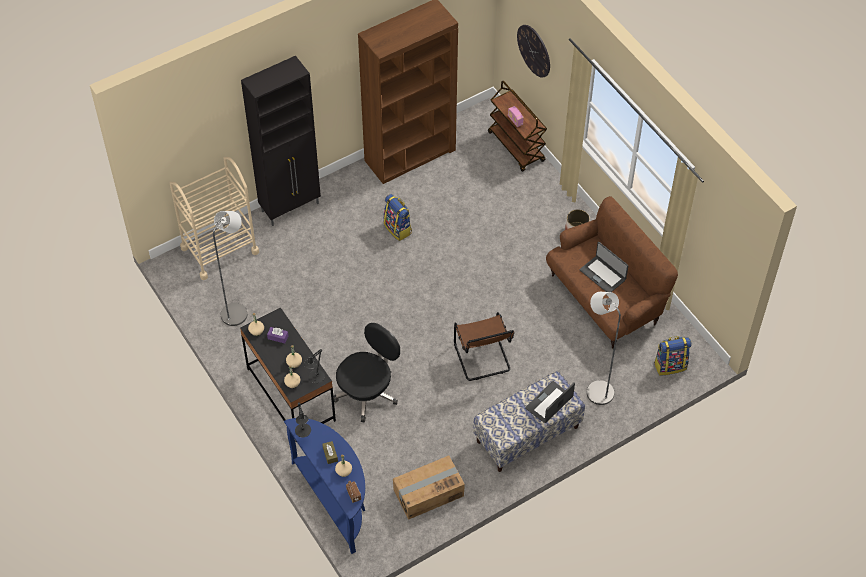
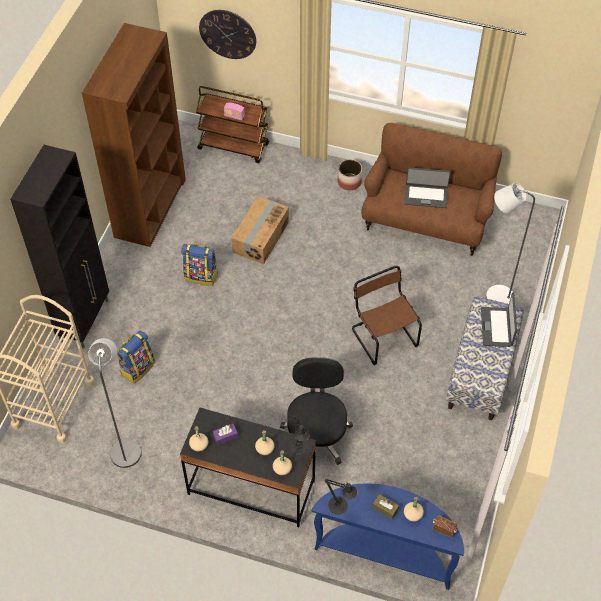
camera: 40 degrees left, 0 degrees up
cardboard box [393,456,465,520] -> cardboard box moved to [231,196,289,264]
brown chair [454,312,515,381] -> brown chair turned 150 degrees counterclockwise [352,266,422,365]
backpack [654,336,692,375] -> backpack moved to [117,331,155,384]

